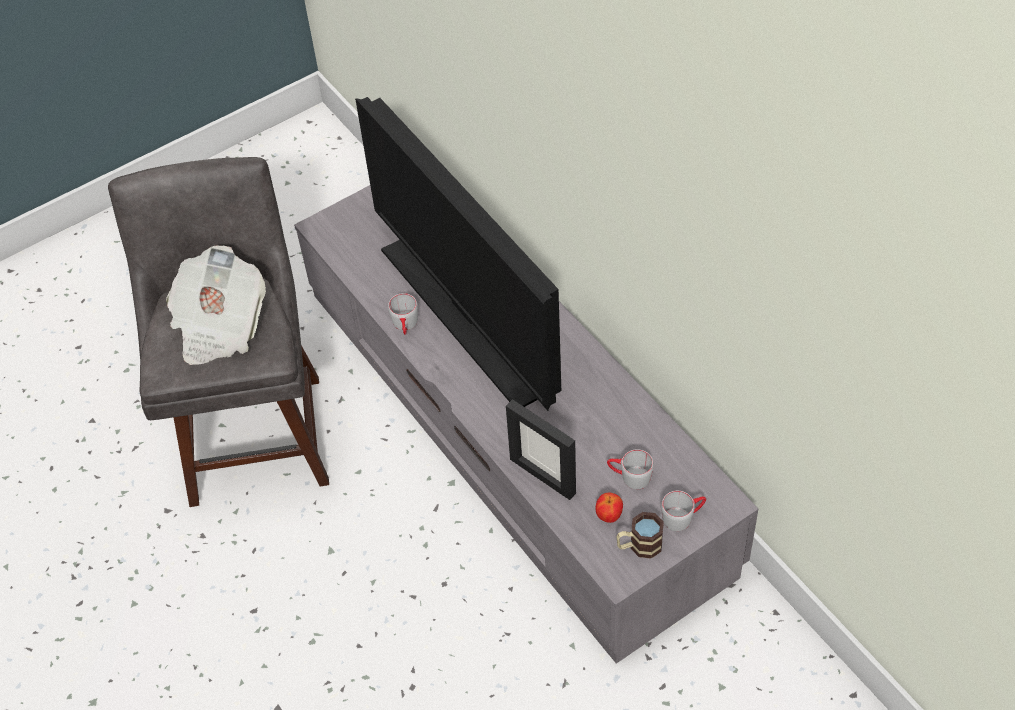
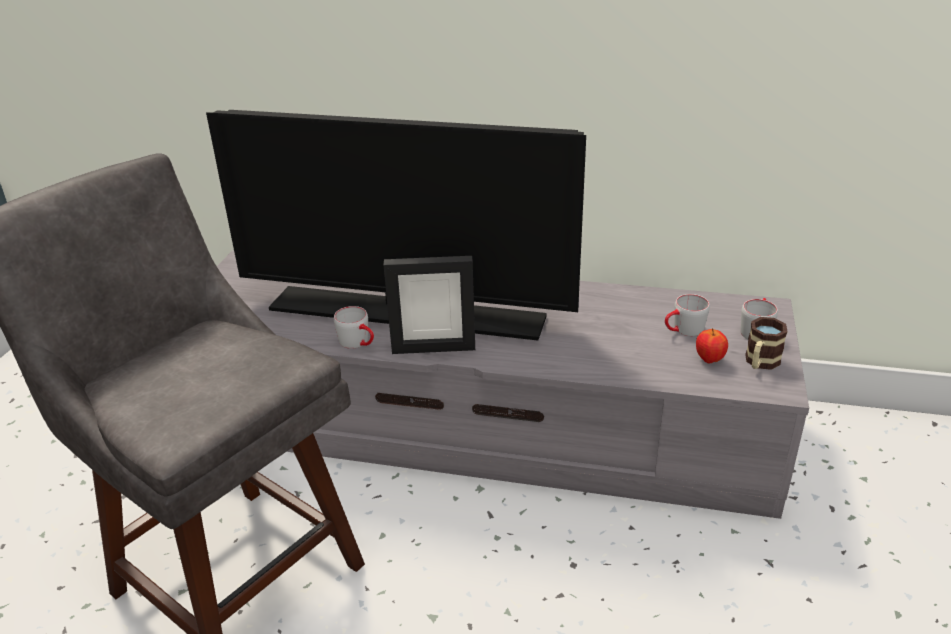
camera: 45 degrees left, 20 degrees down
newspaper [166,245,266,365] -> none
picture frame [506,399,576,500] -> picture frame moved to [383,256,475,354]

